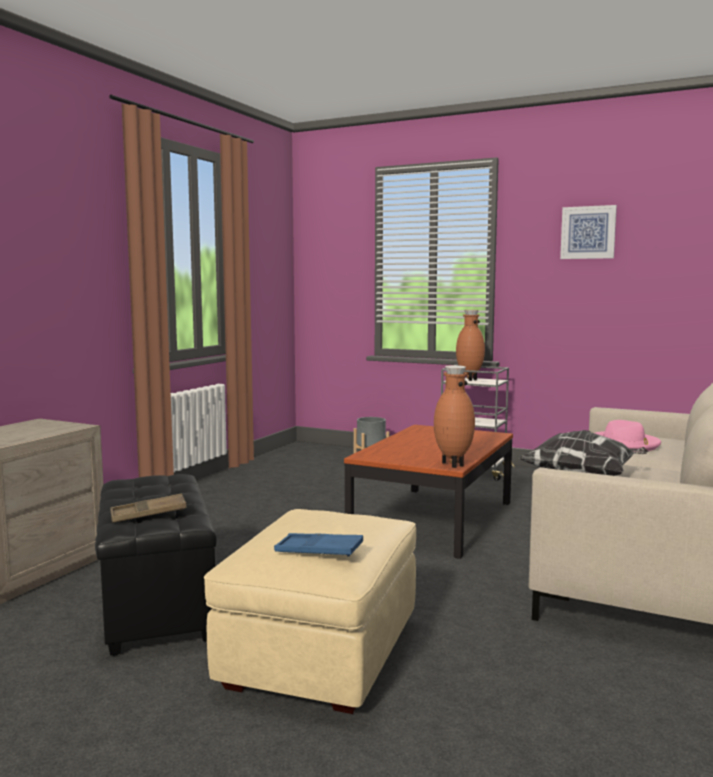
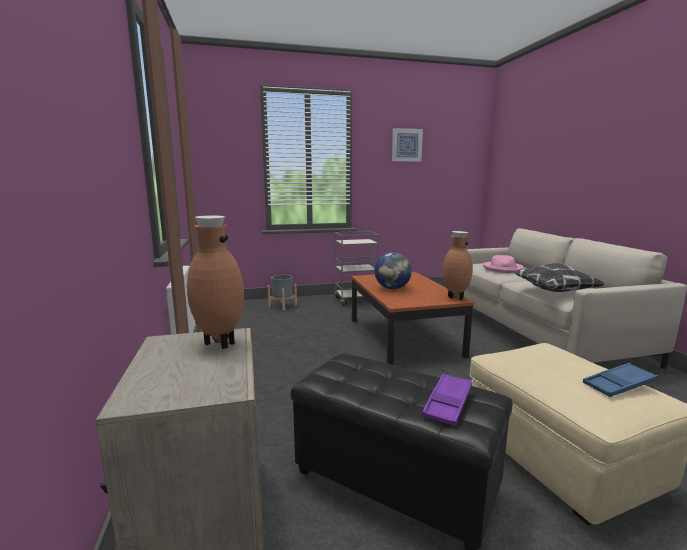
camera: 40 degrees left, 5 degrees up
brown tray [110,494,187,522] -> purple tray [422,373,473,426]
brown vase [456,310,485,381] -> brown vase moved to [187,215,244,349]
none -> globe [374,252,412,289]

